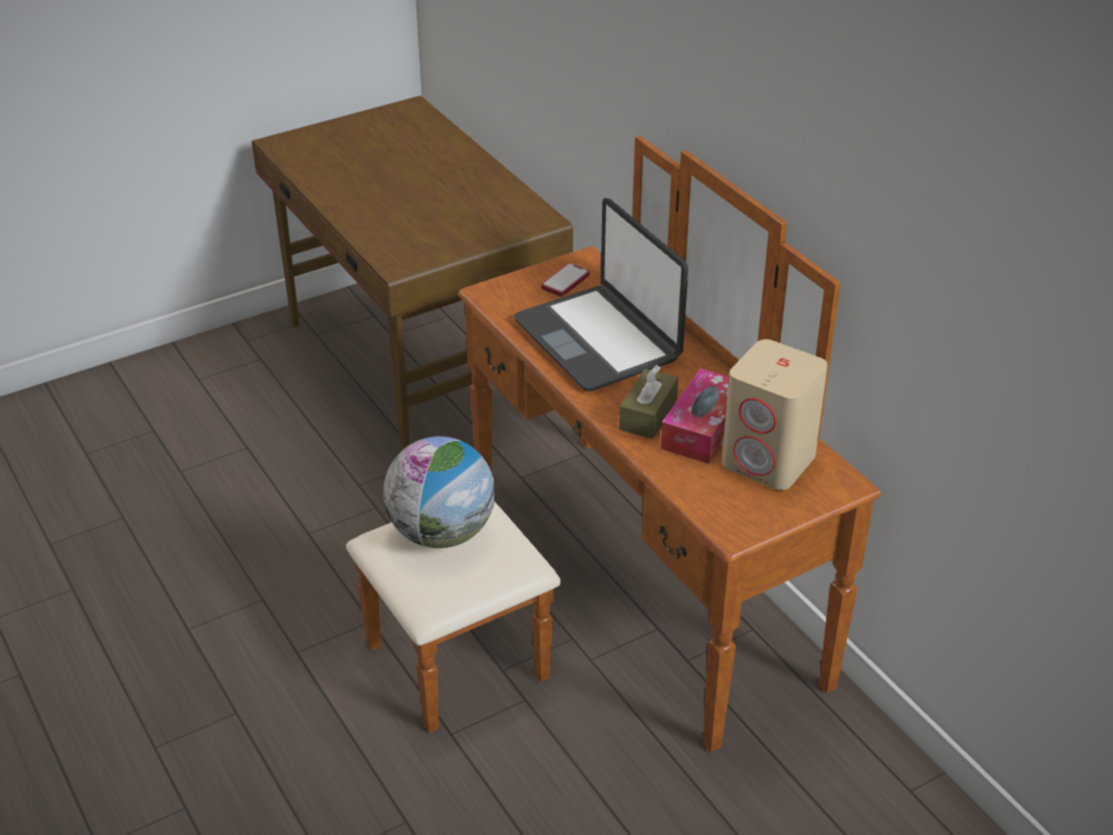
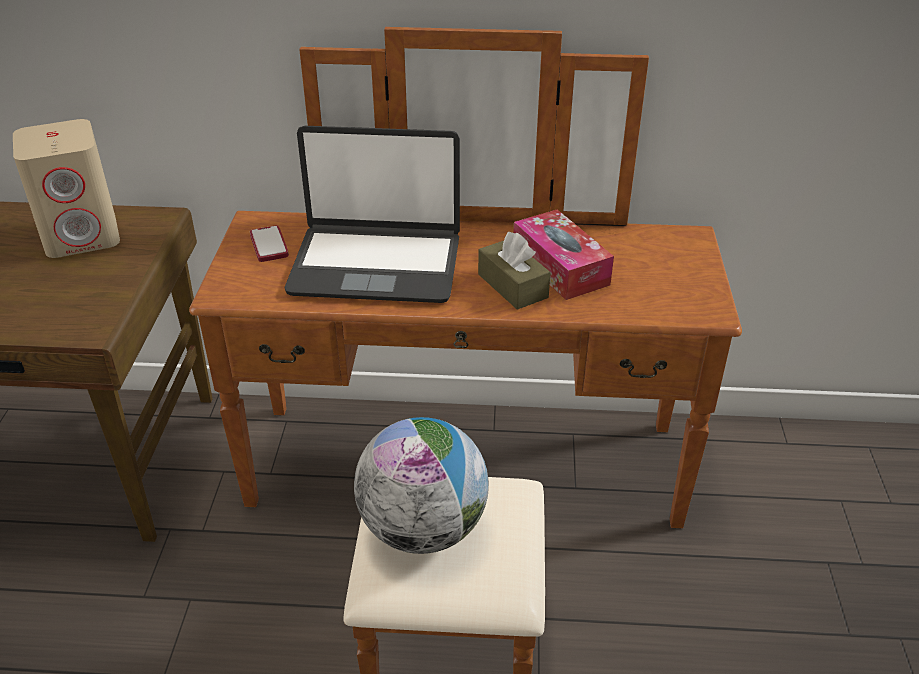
camera: 55 degrees left, 0 degrees up
beige speaker [722,339,828,490] -> beige speaker moved to [13,119,120,258]

